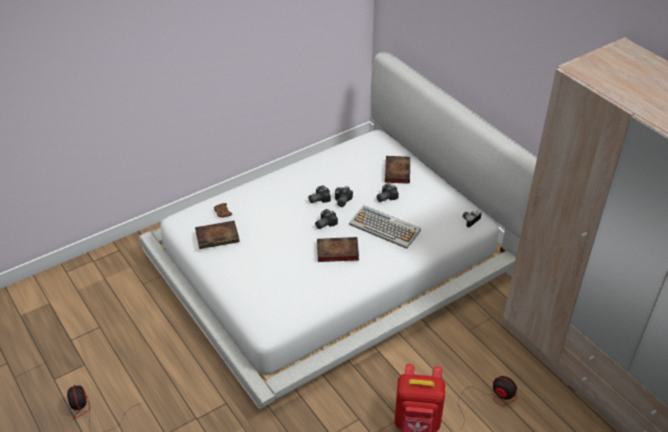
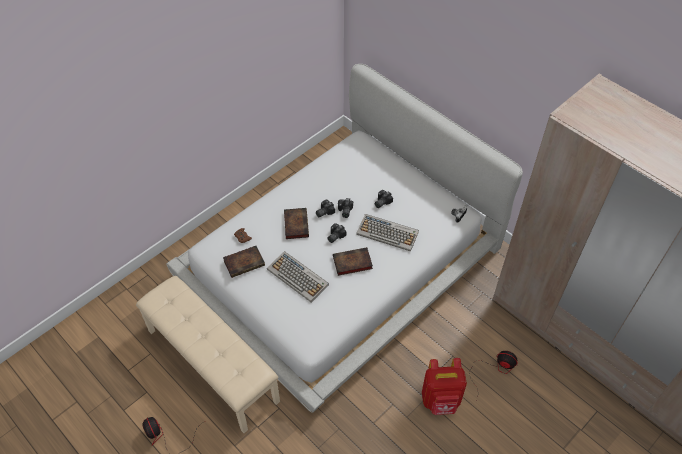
camera: 10 degrees left, 10 degrees up
book [385,156,410,184] -> book moved to [284,208,309,239]
none -> beige bench [136,276,280,433]
none -> keyboard [267,251,329,302]

